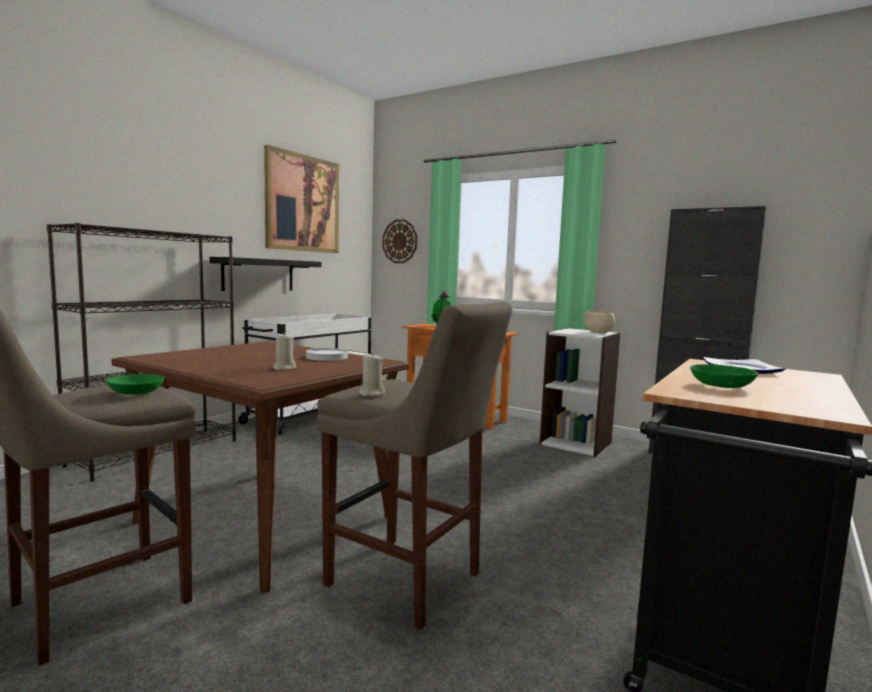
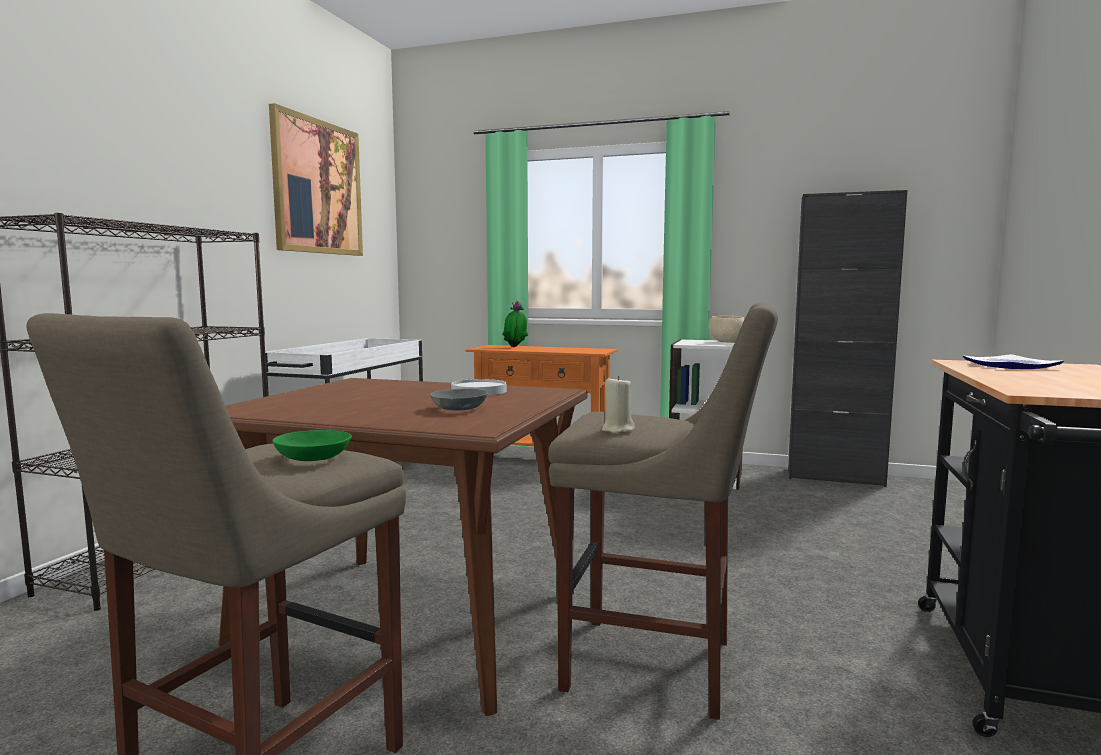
camera: 15 degrees left, 0 degrees up
black shelf [210,257,321,291] -> none
beige candle [273,332,296,370] -> grey bowl [430,389,488,410]
wall clock [382,219,417,263] -> none
green bowl [690,364,758,388] -> none

